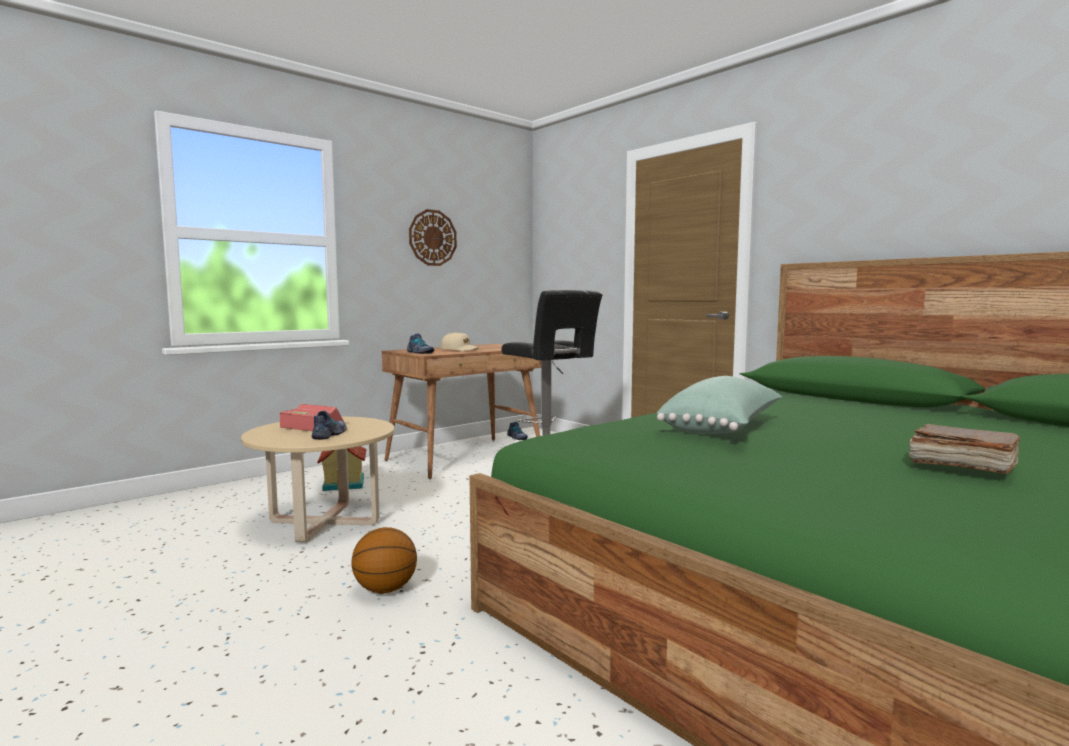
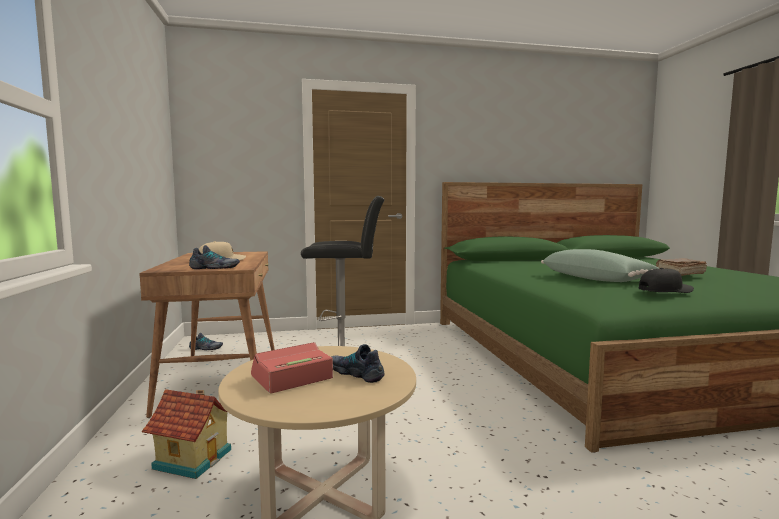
camera: 60 degrees left, 0 degrees up
basketball [352,527,417,593] -> none
wall clock [409,209,457,266] -> none
none -> black cap [639,268,694,293]

